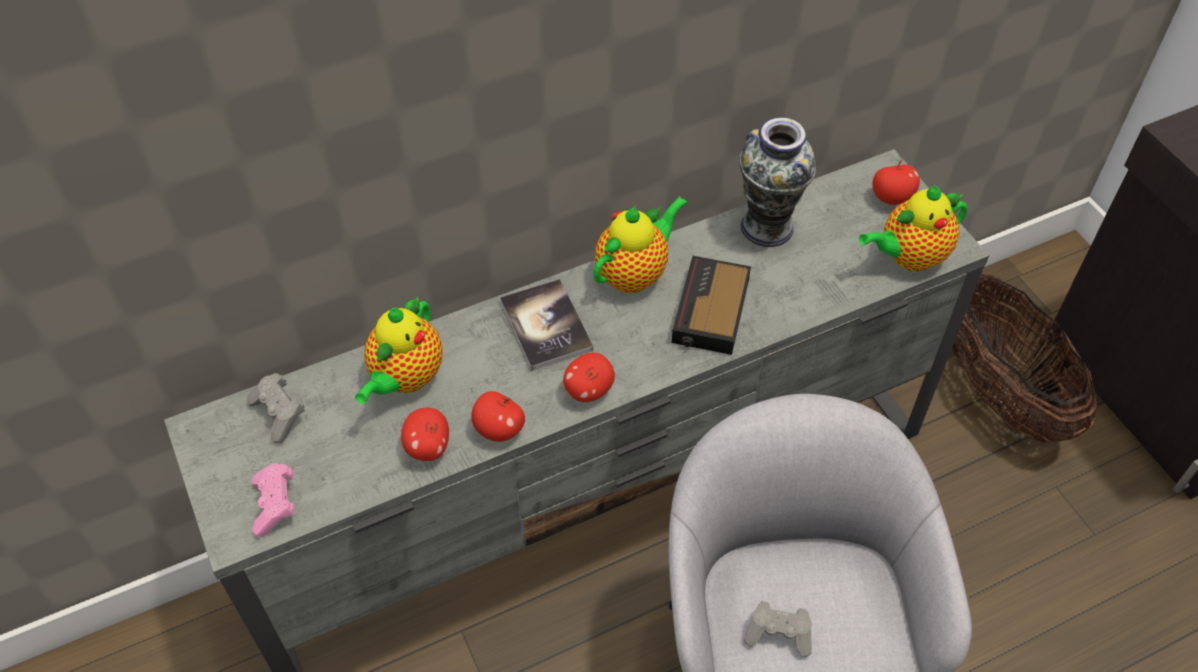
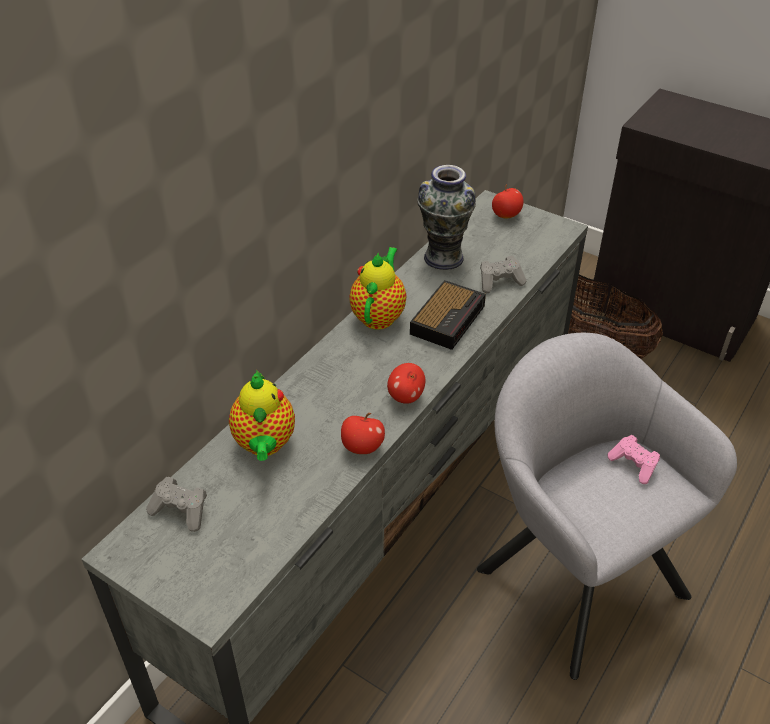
camera: 30 degrees left, 10 degrees down
pink game controller [252,463,295,537] -> pink game controller moved to [607,435,660,484]
apple [401,408,449,461] -> none
book [500,279,593,371] -> none
alarm clock [672,256,751,355] -> alarm clock turned 135 degrees counterclockwise [410,280,486,350]
grey game controller [744,601,812,657] -> grey game controller moved to [480,256,526,293]
teapot [859,186,968,271] -> none

